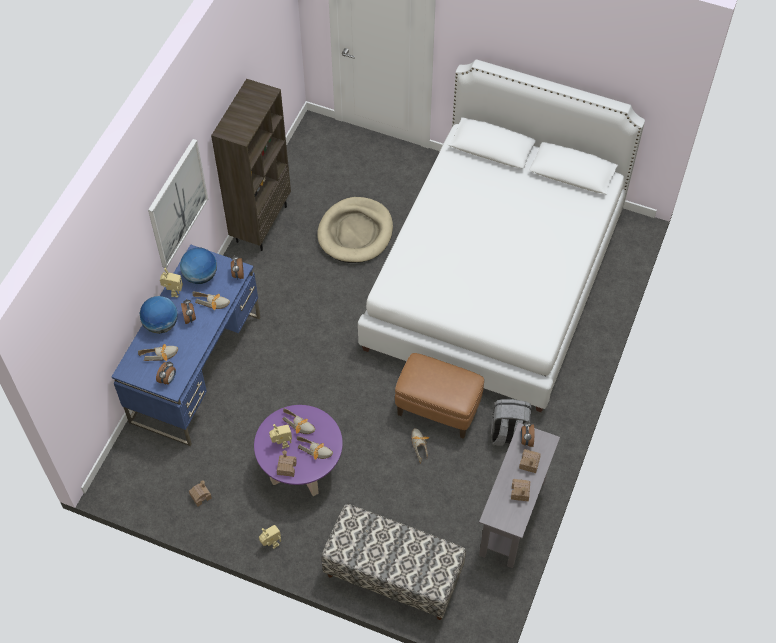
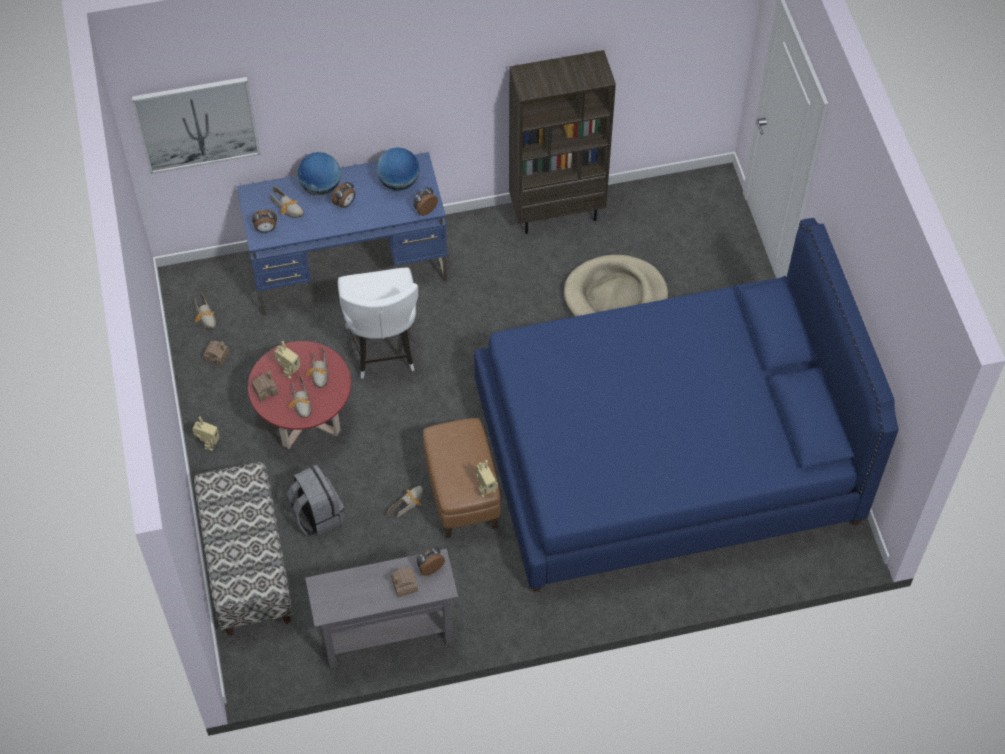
camera: 55 degrees right, 0 degrees up
picture [148,139,208,268] -> picture moved to [131,77,261,174]
toy robot [160,268,183,297] -> toy robot moved to [476,460,498,497]
shoe [193,292,230,310] -> shoe moved to [194,292,217,329]
purple coffee table [254,405,343,496] -> red coffee table [248,341,351,449]
white bed [358,59,645,412] -> blue bed [474,218,899,592]
grey backpack [491,399,531,446] -> grey backpack moved to [286,465,344,536]
toy house [511,479,530,501] -> none
none -> white chair [338,268,418,379]

